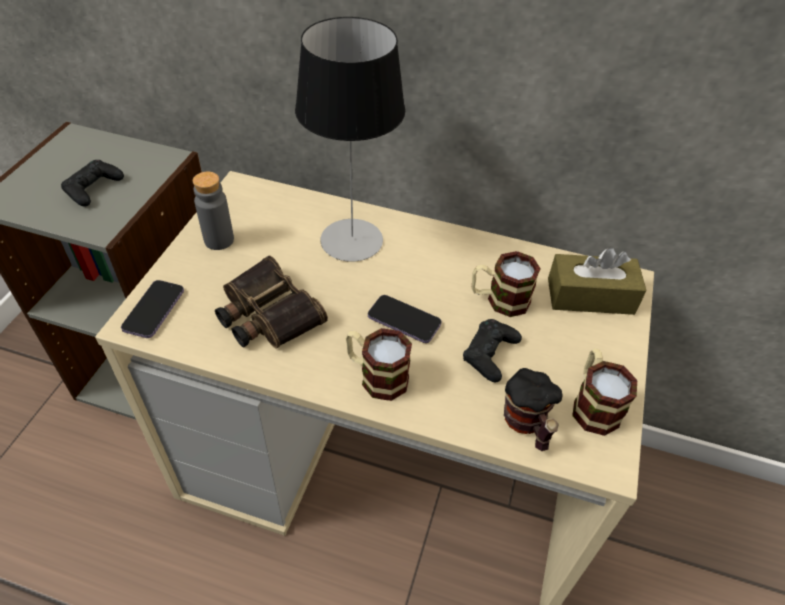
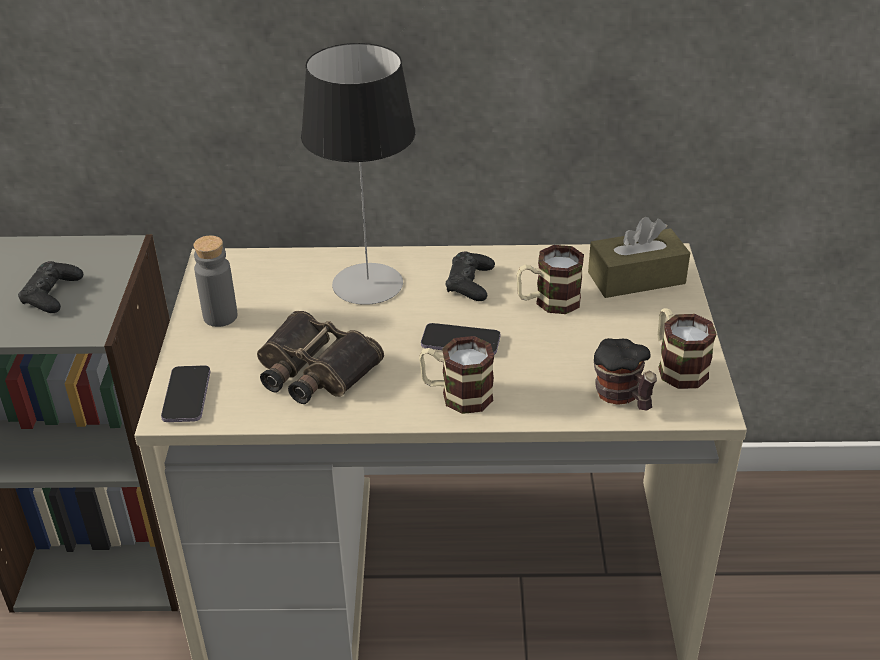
camera: 15 degrees left, 10 degrees down
black game controller [463,319,522,382] -> black game controller moved to [446,251,495,301]

